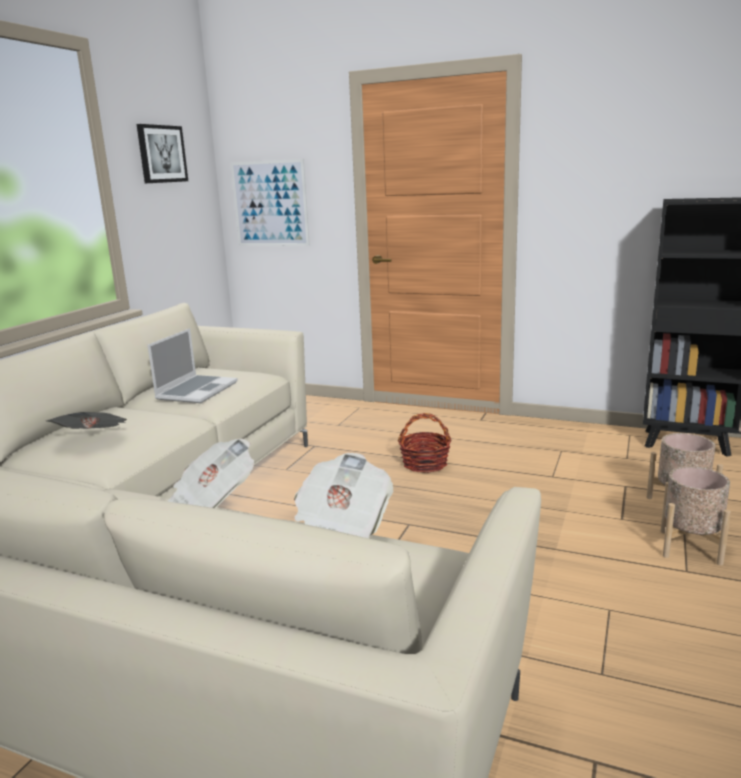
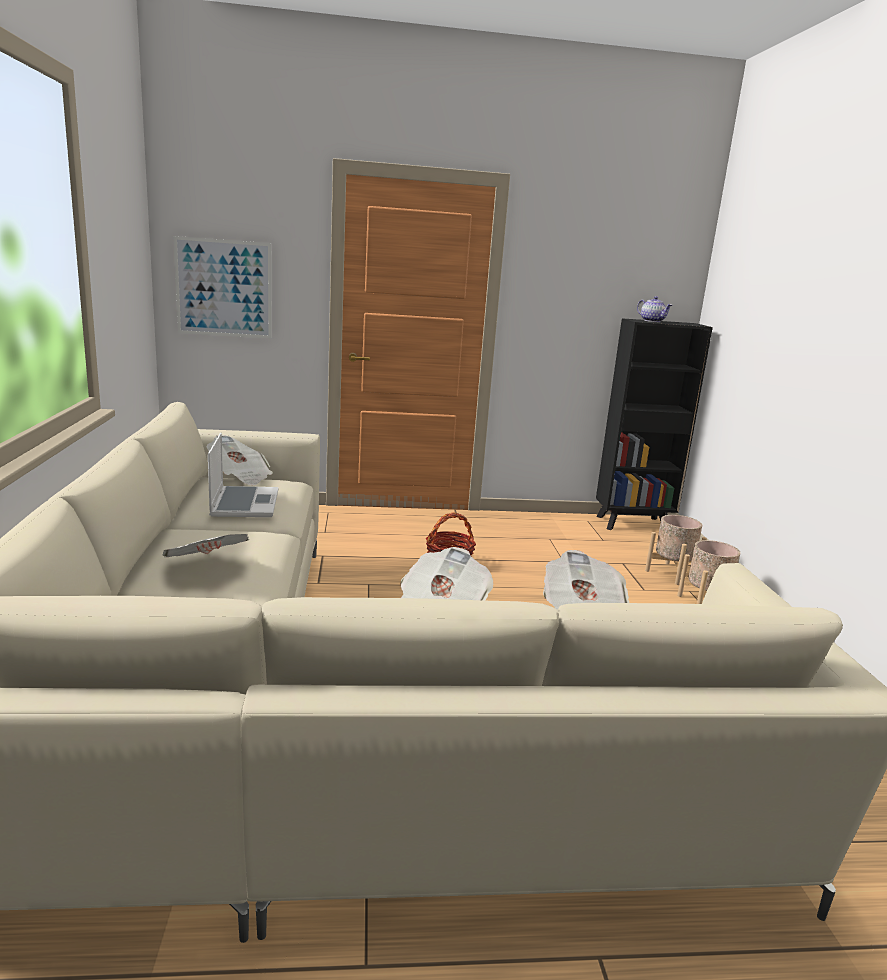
camera: 30 degrees left, 0 degrees up
picture [136,124,188,183] -> none
none -> newspaper [207,435,273,486]
none -> teapot [637,296,672,322]

